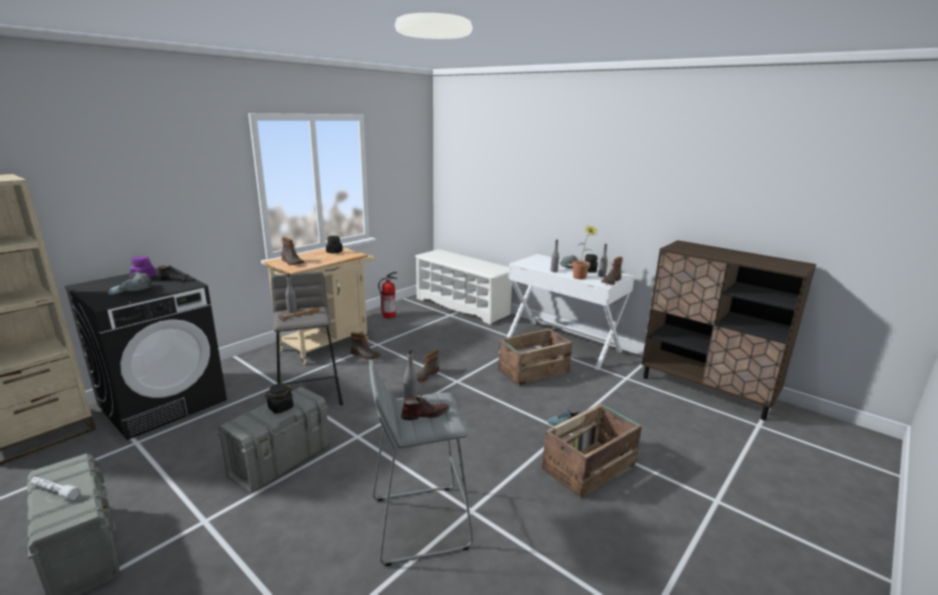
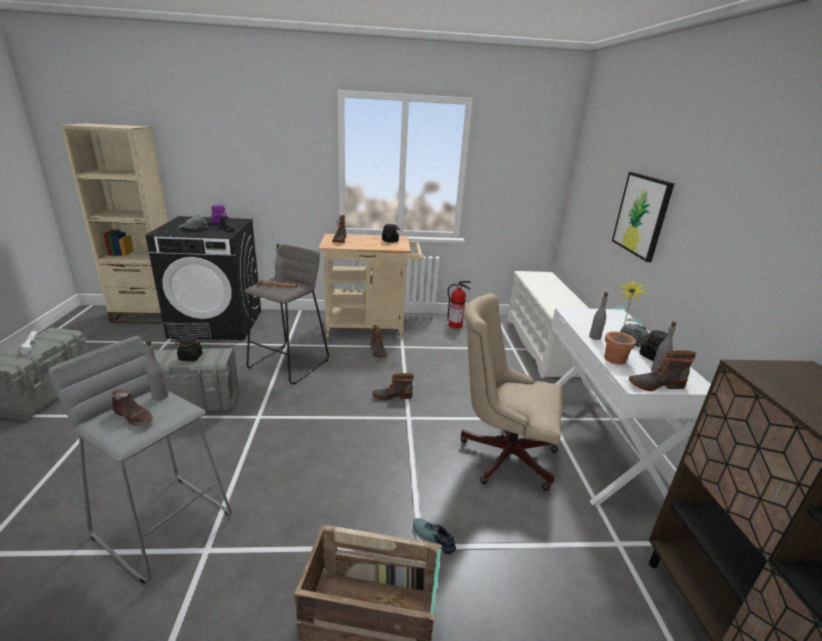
camera: 45 degrees right, 5 degrees up
crate [498,329,572,386] -> beige office chair [460,293,562,491]
none -> picture [612,172,674,262]

